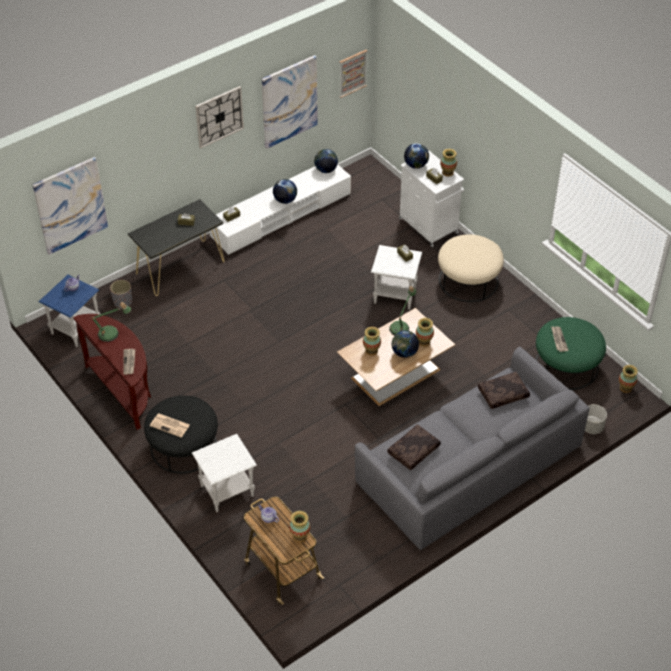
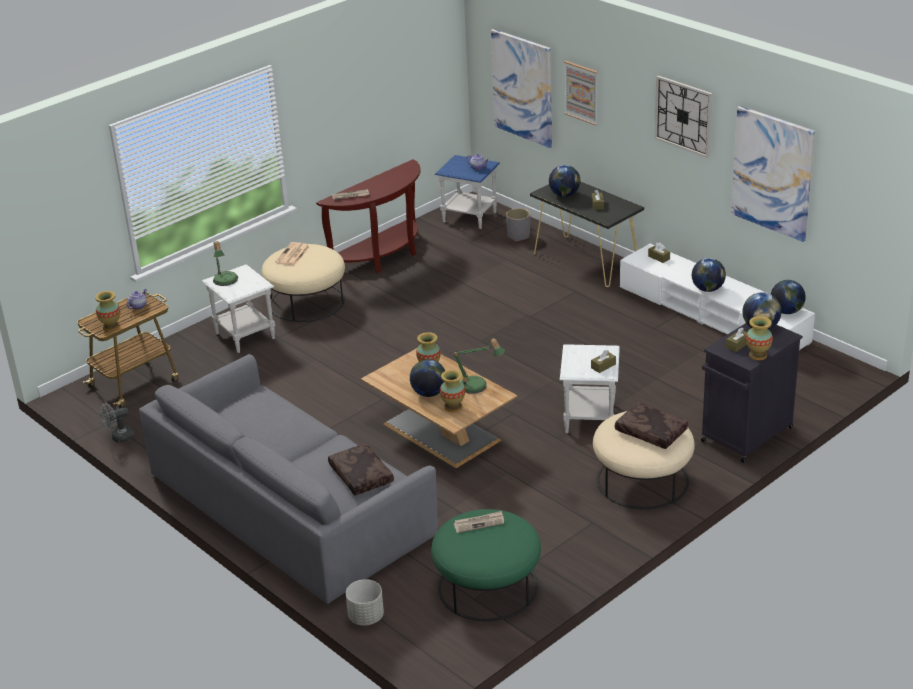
camera: 85 degrees right, 15 degrees down
table lamp [90,302,131,342] -> table lamp moved to [213,241,238,286]
black ottoman [144,396,218,474] -> beige ottoman [262,244,345,322]
picture [339,50,367,98] -> picture moved to [564,61,598,126]
brown pillow [387,424,441,470] -> brown pillow moved to [615,402,688,449]
white cabinet [399,151,464,247] -> black cabinet [701,323,803,463]
vase [619,365,638,393] -> none
none -> grey fan [100,403,134,443]
none -> globe [549,165,580,197]

